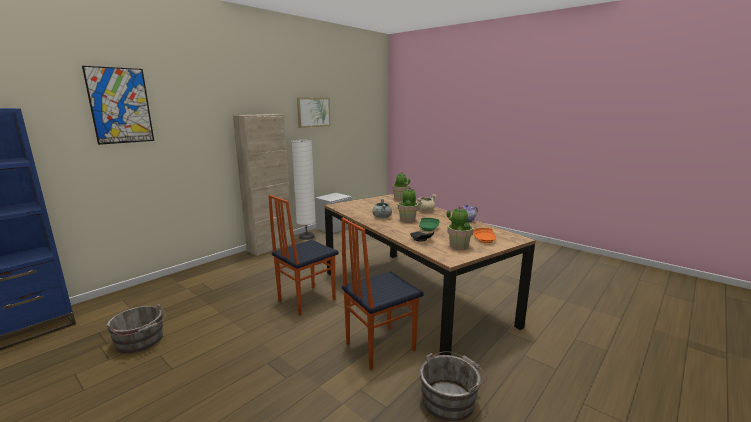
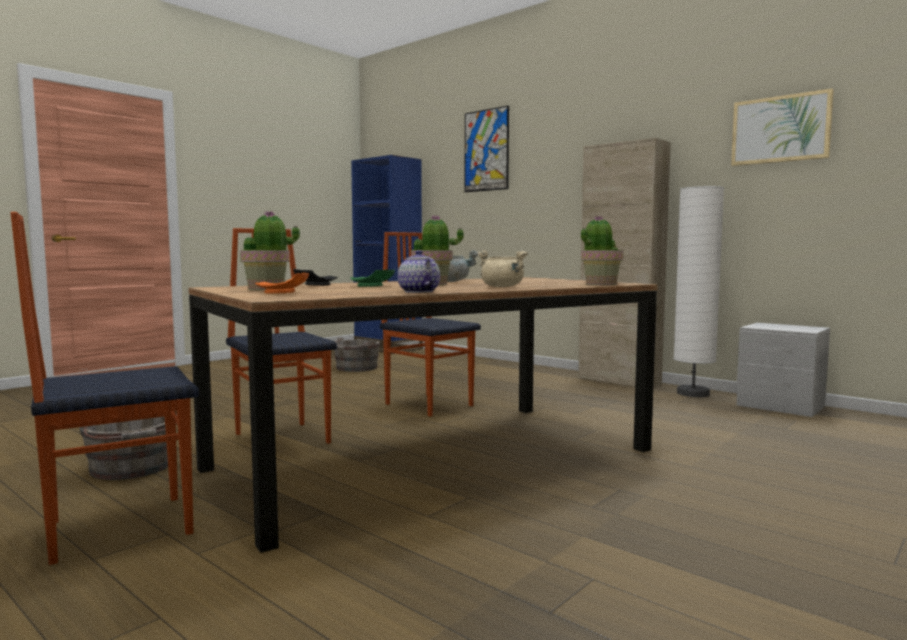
camera: 90 degrees right, 10 degrees down
none -> chair [10,212,199,565]

